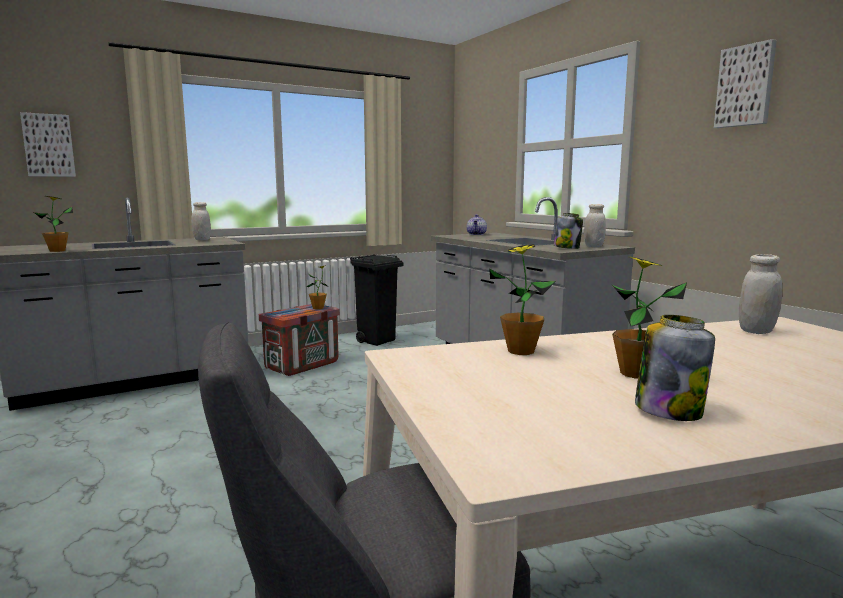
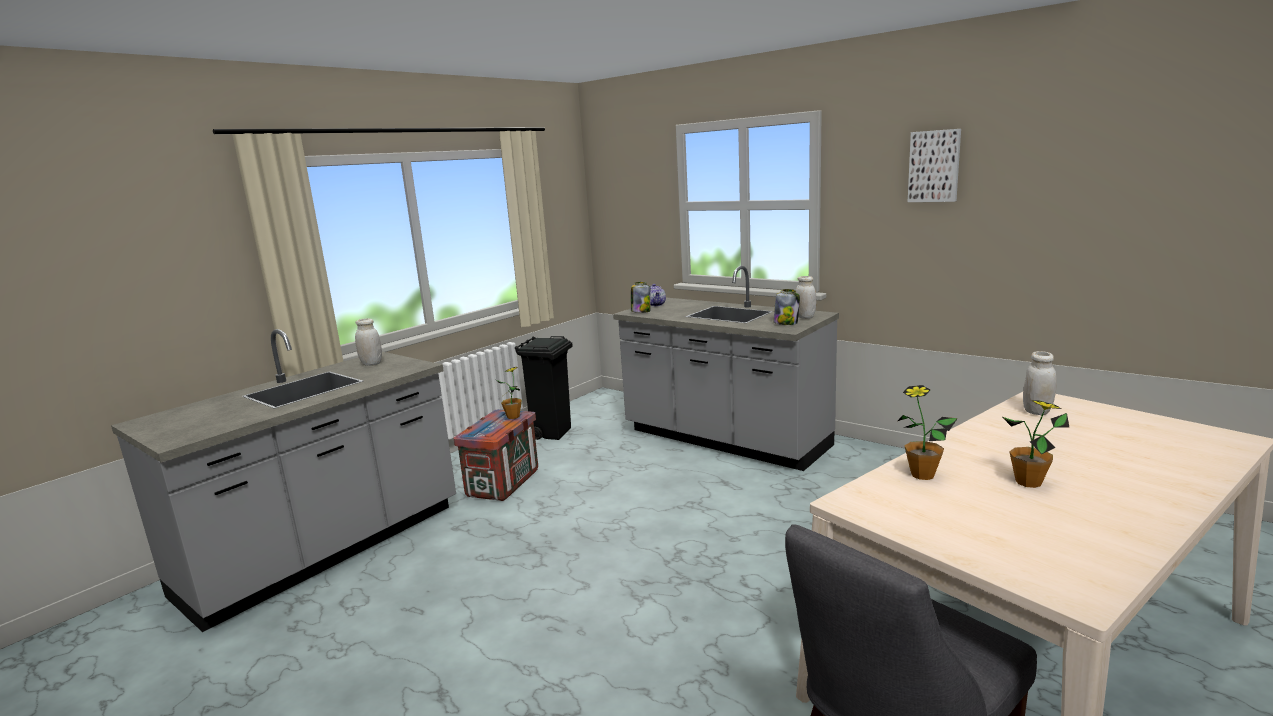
camera: 20 degrees left, 5 degrees up
picture [20,112,76,177] -> none
potted plant [34,196,73,252] -> none
jar [635,315,715,421] -> jar moved to [631,282,651,313]

